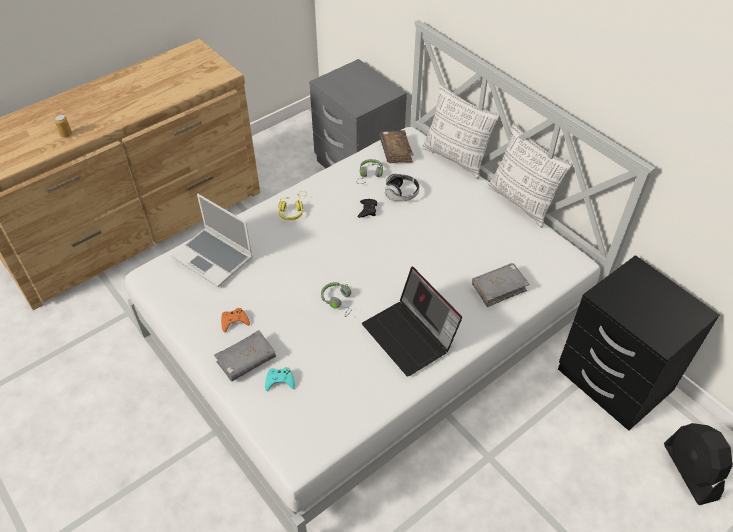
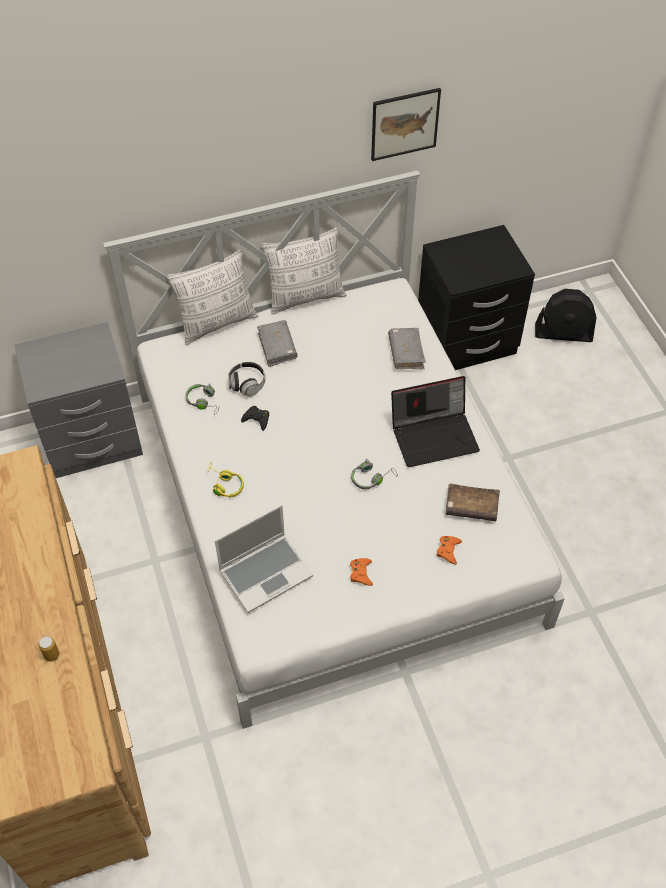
camera: 70 degrees left, 5 degrees up
grey book [214,330,276,382] -> grey book moved to [257,320,298,367]
turquoise game controller [265,367,295,391] -> orange game controller [436,536,462,565]
brown book [379,130,414,163] -> brown book moved to [446,483,500,522]
none -> picture [371,88,441,161]

